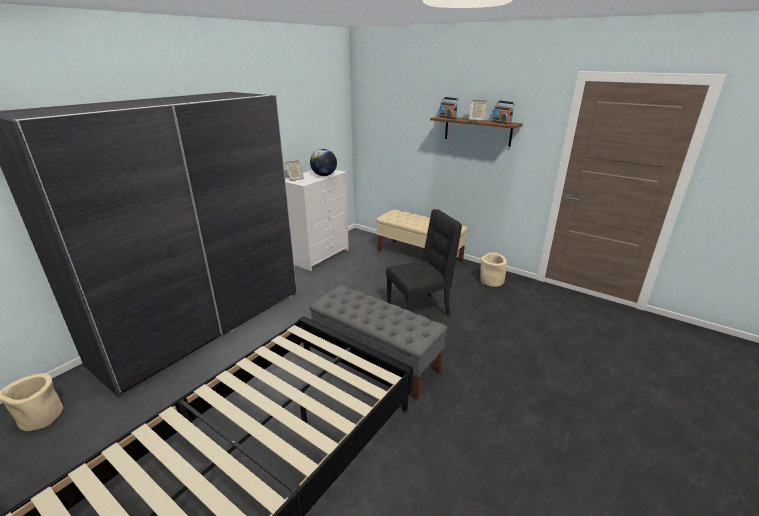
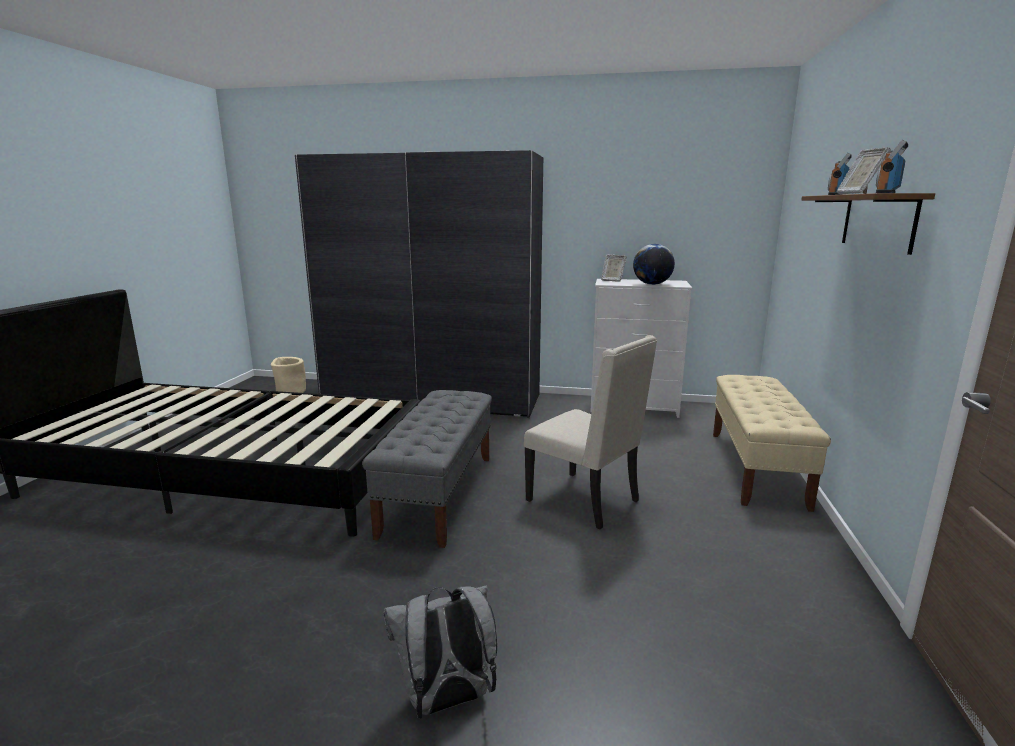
camera: 65 degrees right, 10 degrees down
black chair [386,209,462,316] -> beige chair [524,335,657,529]
beige planter [480,252,507,287] -> none
none -> grey backpack [384,585,497,718]

